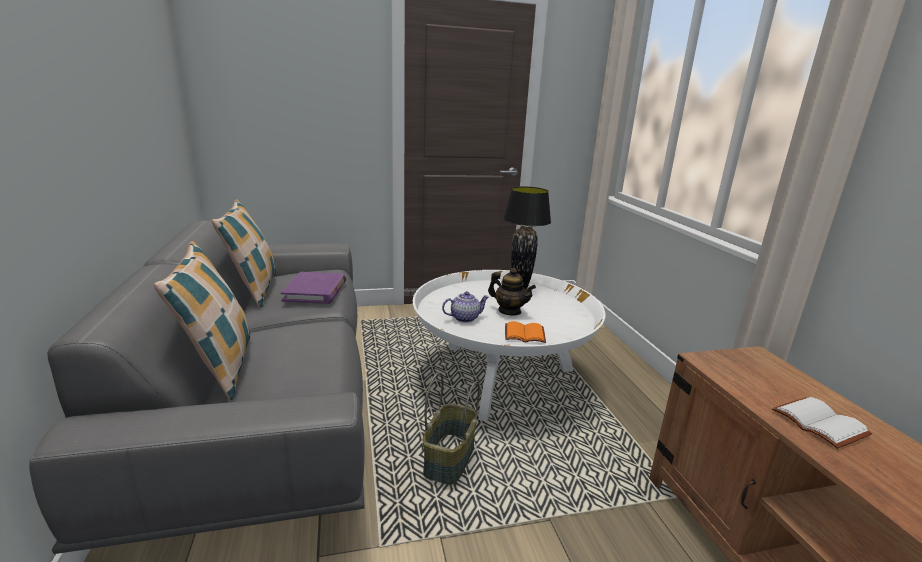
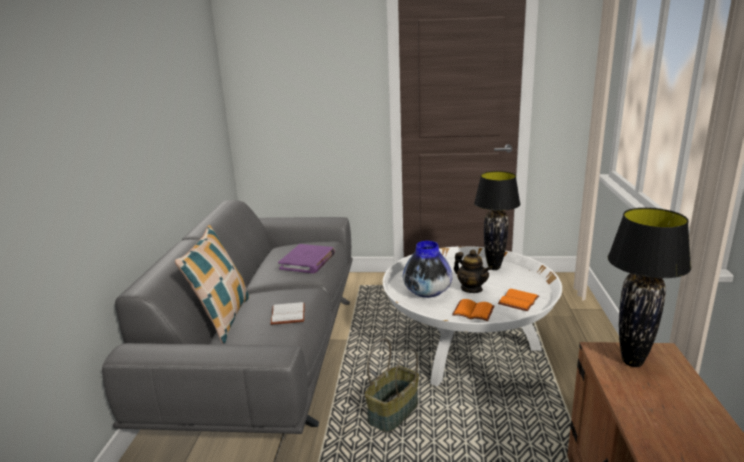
camera: 20 degrees right, 0 degrees up
pillow [212,199,276,308] -> none
teapot [442,291,489,323] -> vase [403,241,452,298]
white book [772,397,872,449] -> white book moved to [271,302,305,325]
none -> orange book [498,288,539,311]
none -> black table lamp [608,208,691,367]

